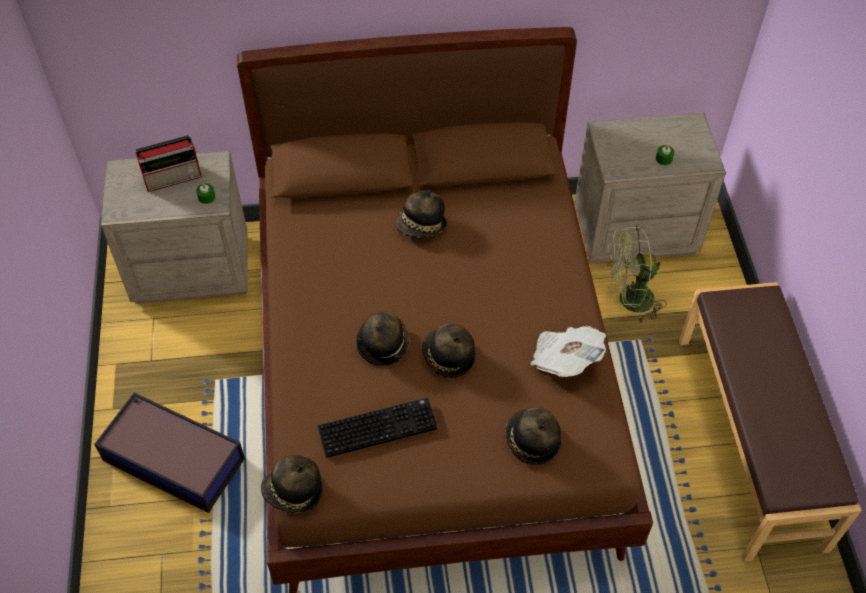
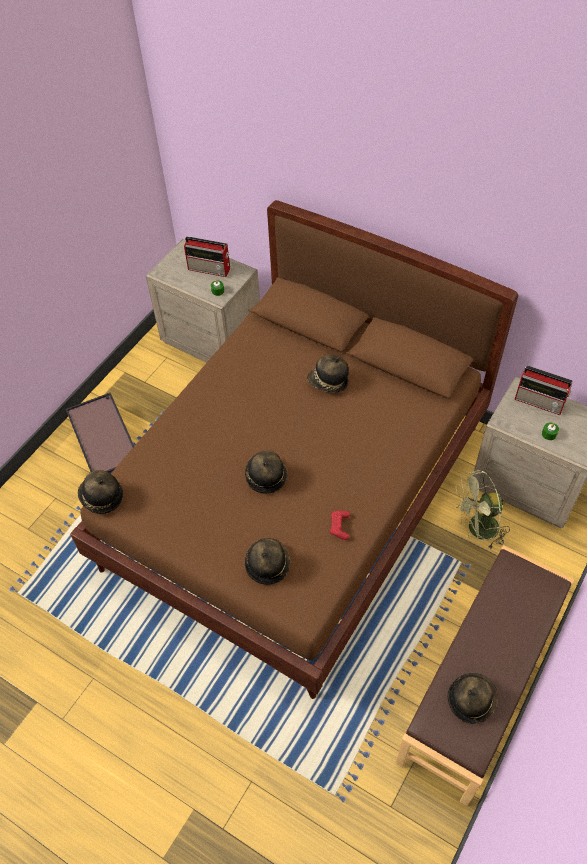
camera: 40 degrees right, 0 degrees up
keyboard [318,398,437,458] -> none
hat [356,312,410,366] -> hat moved to [448,673,498,724]
newspaper [530,326,606,377] -> red game controller [330,511,350,540]
green fan [605,226,667,323] -> green fan turned 45 degrees counterclockwise [455,470,510,551]
none -> radio [514,366,573,415]

